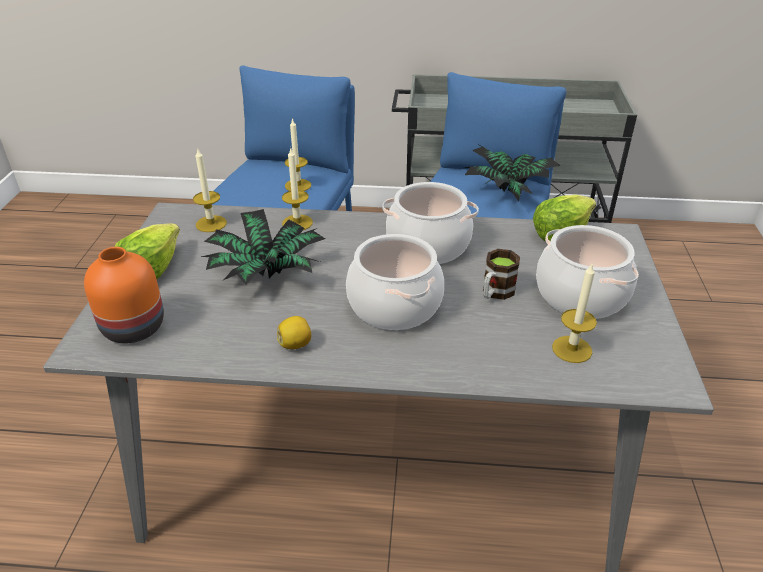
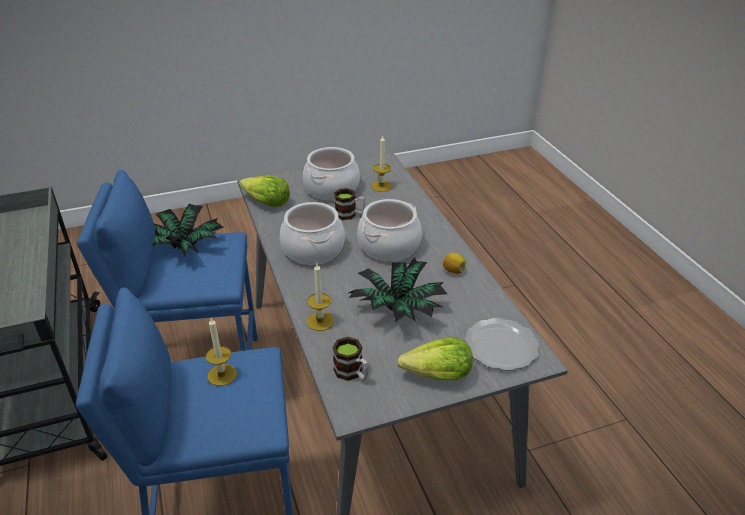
camera: 115 degrees left, 0 degrees up
orange vase [84,247,164,343] -> plate [465,318,539,371]
candle [193,149,227,232] -> mug [333,337,369,381]

